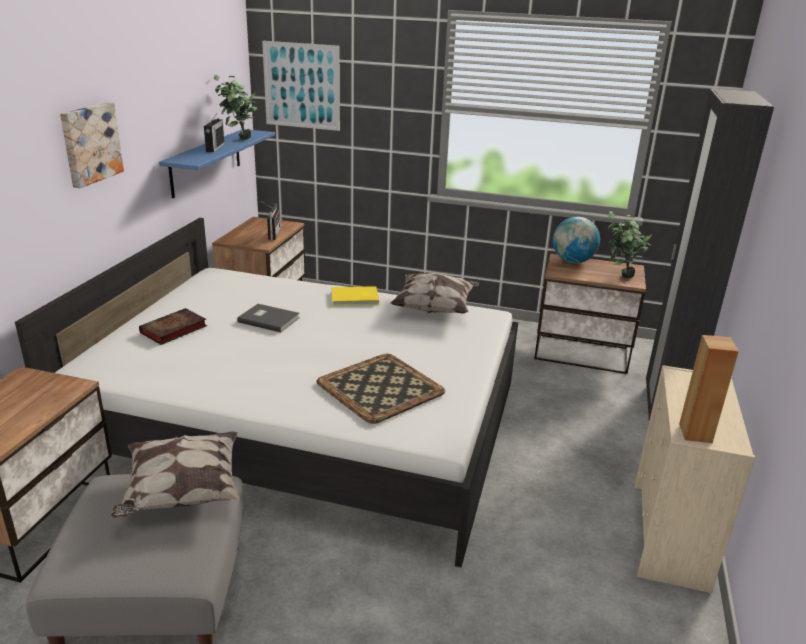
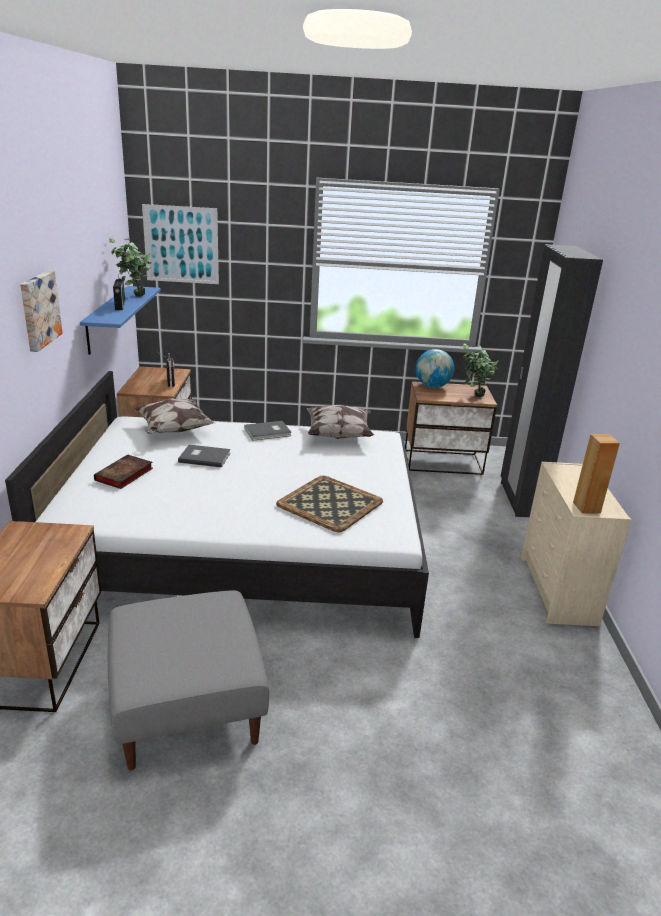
camera: 15 degrees left, 0 degrees up
pillow [111,431,240,518] -> pillow moved to [134,398,215,434]
yellow book [331,286,380,306] -> grey book [244,421,291,441]

